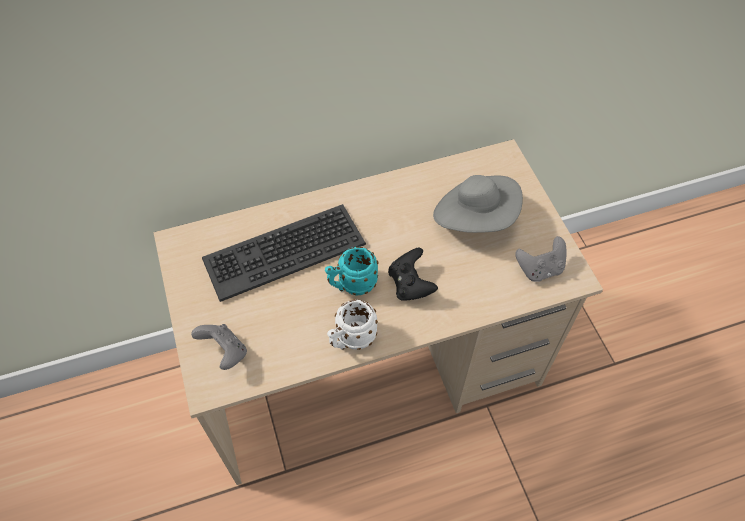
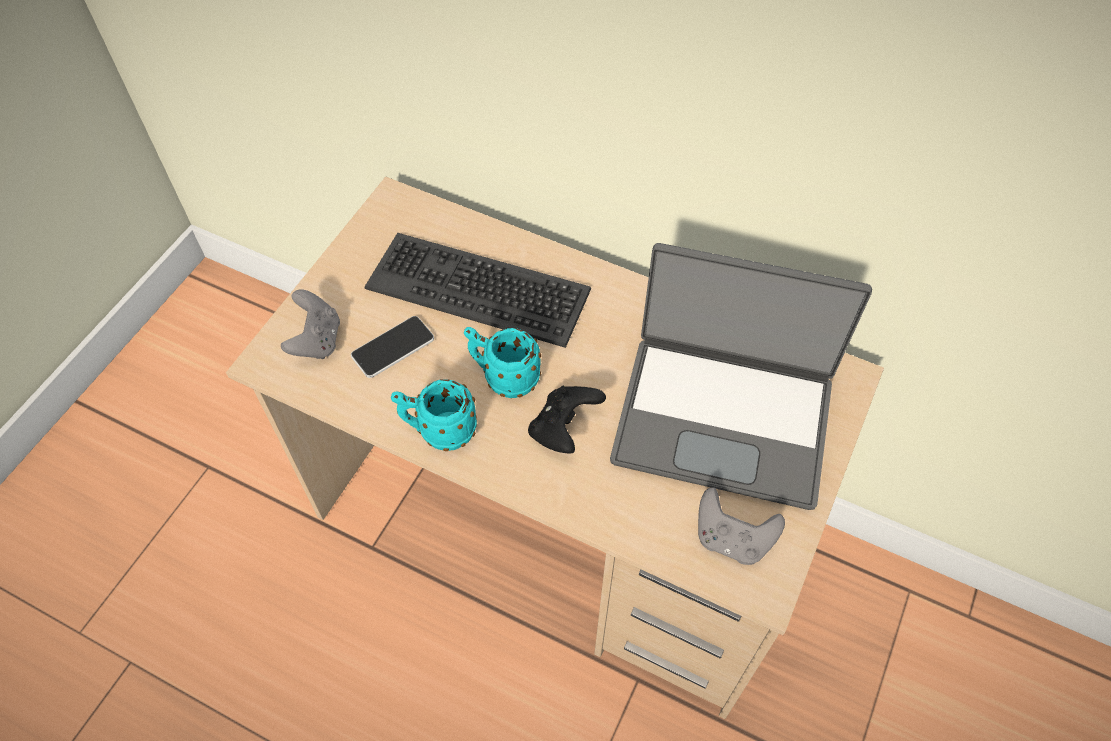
camera: 45 degrees right, 0 degrees up
white mug [327,299,378,350] -> turquoise mug [391,379,477,451]
grey hat [433,175,523,233] -> laptop [610,243,872,510]
none -> phone [351,316,434,378]

